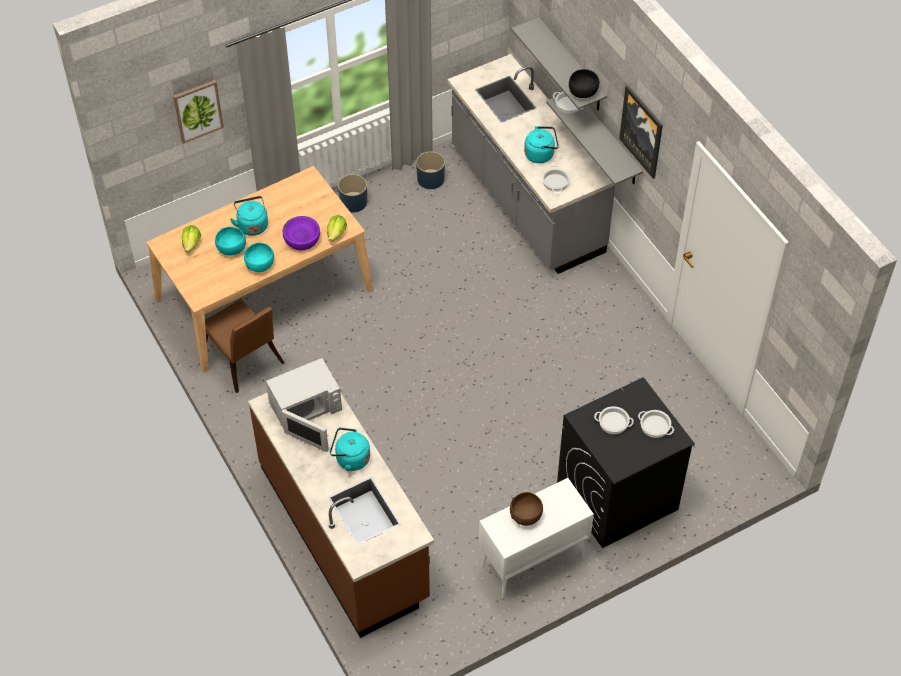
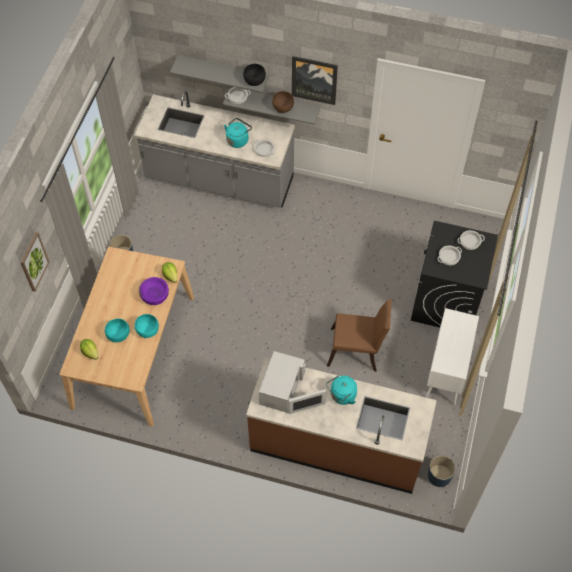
camera: 45 degrees left, 5 degrees up
brown chair [205,299,284,393] -> brown chair moved to [327,299,392,372]
turquoise kettle [230,196,268,236] -> none
blue planter [416,151,445,189] -> blue planter moved to [428,456,455,487]
brown bowl [510,492,543,526] -> brown bowl moved to [272,91,294,113]

